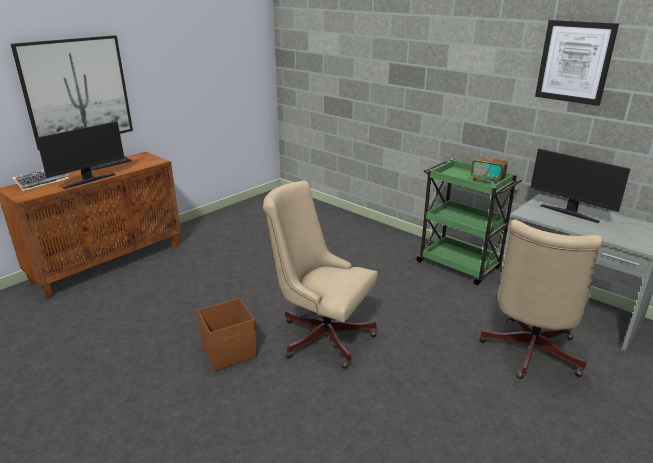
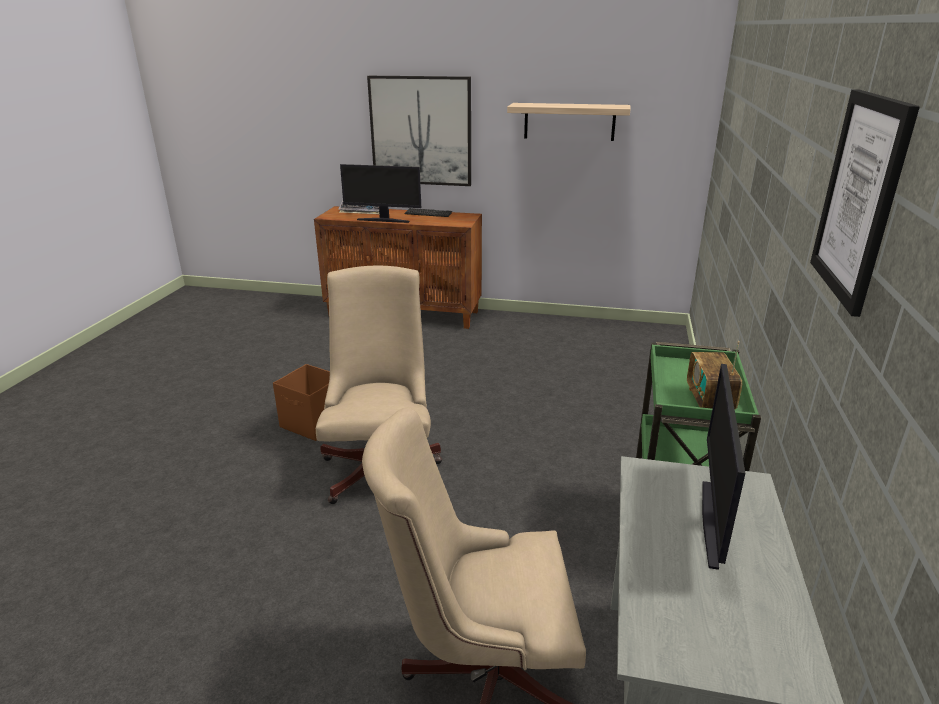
camera: 60 degrees right, 0 degrees up
none -> shelf [507,103,630,141]

